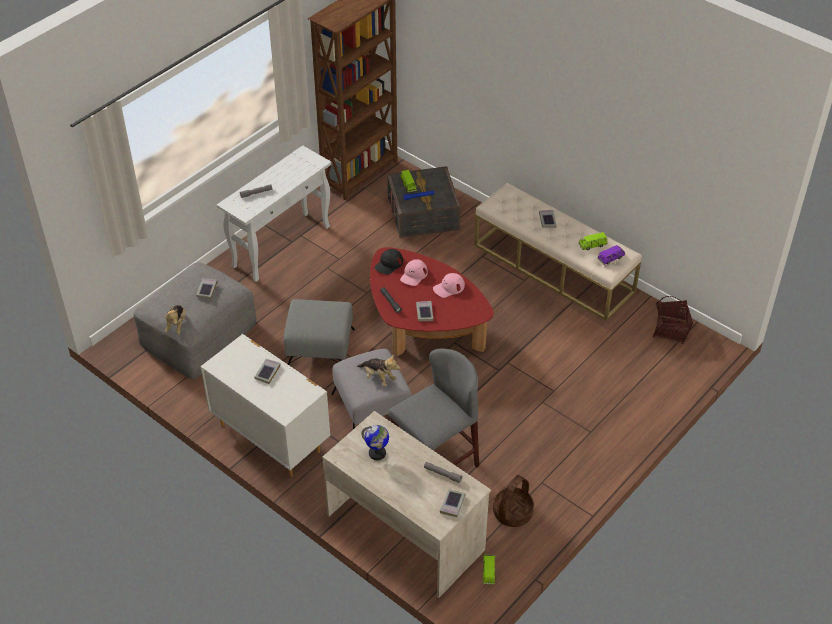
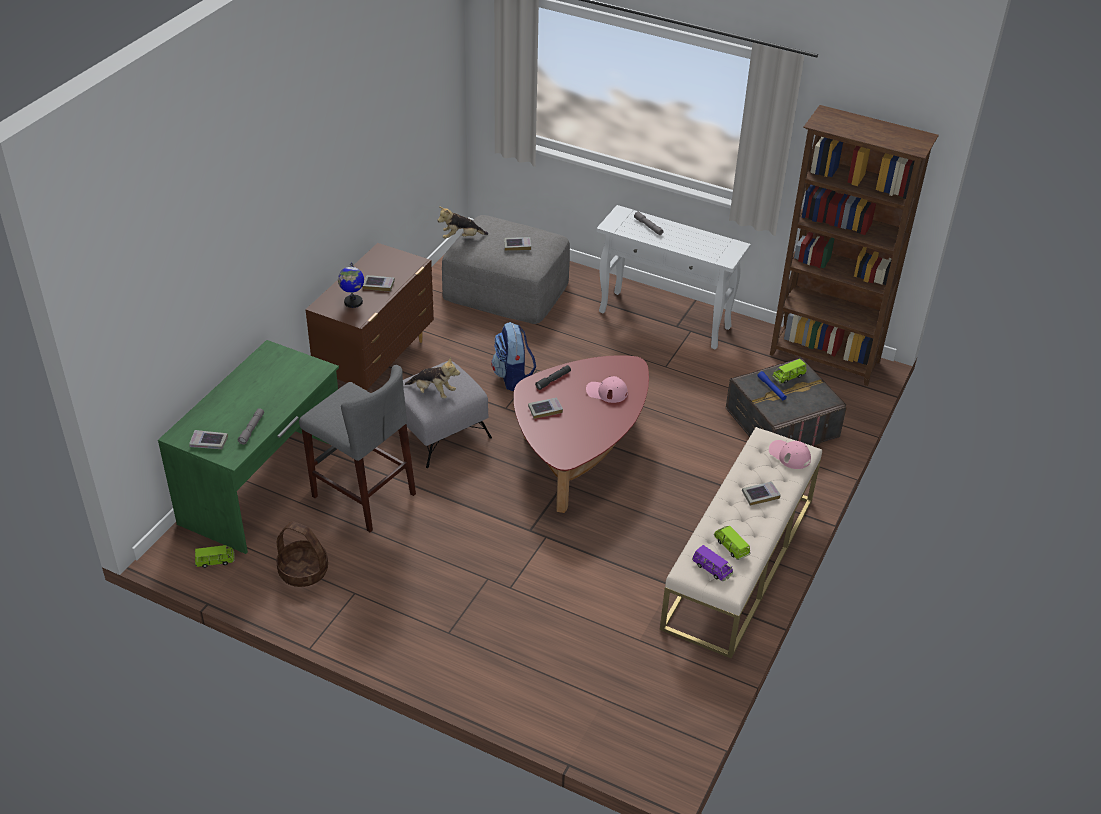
camera: 75 degrees right, 5 degrees down
white dresser [200,334,330,477] -> brown dresser [305,243,434,390]
grey ottoman [284,299,355,365] -> backpack [491,322,536,391]
beige desk [322,411,491,598] -> green desk [158,340,339,554]
plush toy [357,356,400,387] -> plush toy turned 90 degrees counterclockwise [405,357,460,399]
globe [361,425,389,460] -> globe moved to [338,262,364,308]
black cap [374,249,403,275] -> none
pink cap [433,273,465,298] -> pink cap moved to [769,440,811,469]
basket [653,296,693,344] -> none

